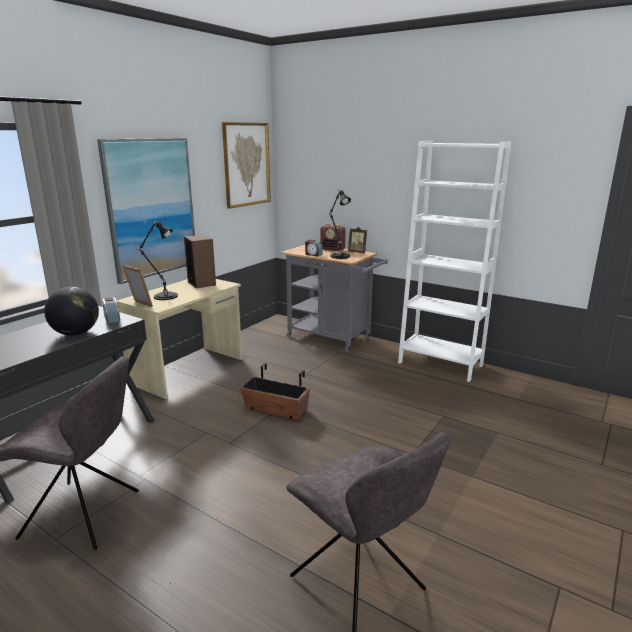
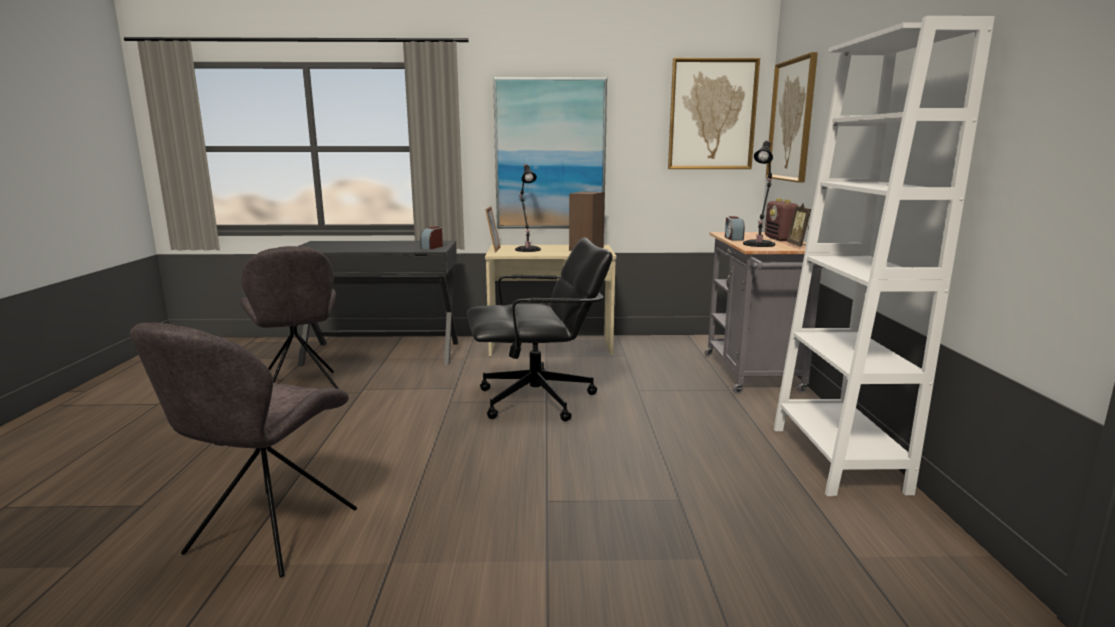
camera: 55 degrees right, 5 degrees down
globe [44,287,99,336] -> none
planter [240,363,310,420] -> black office chair [467,237,613,422]
none -> picture [766,52,818,183]

